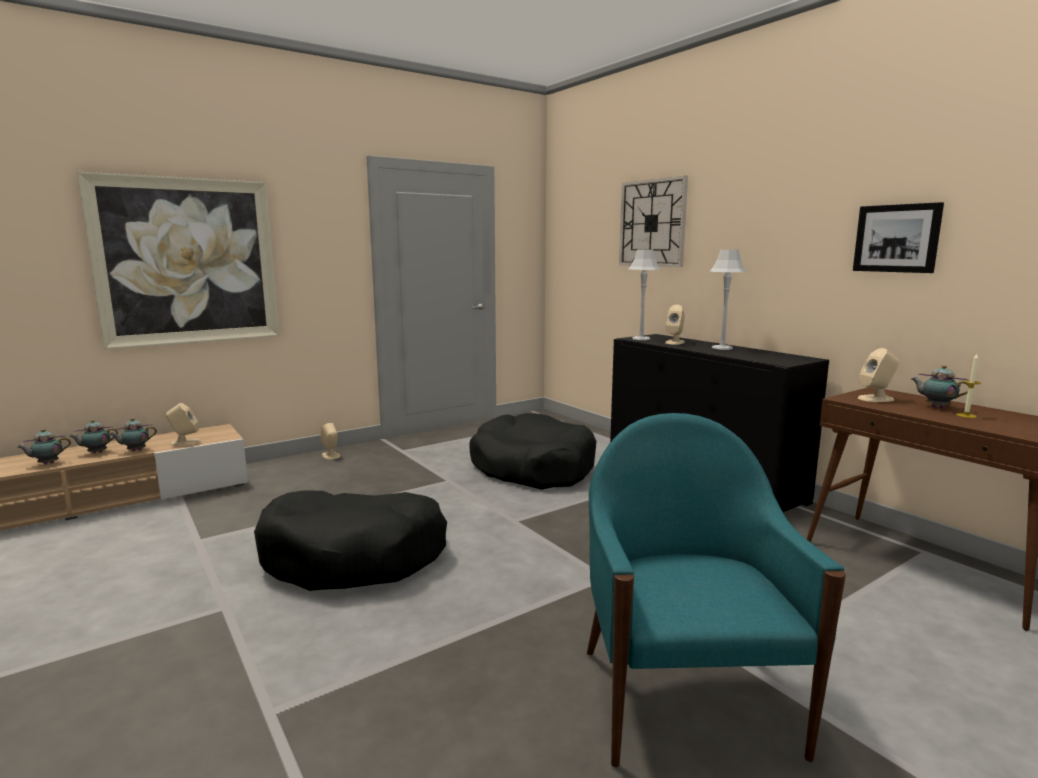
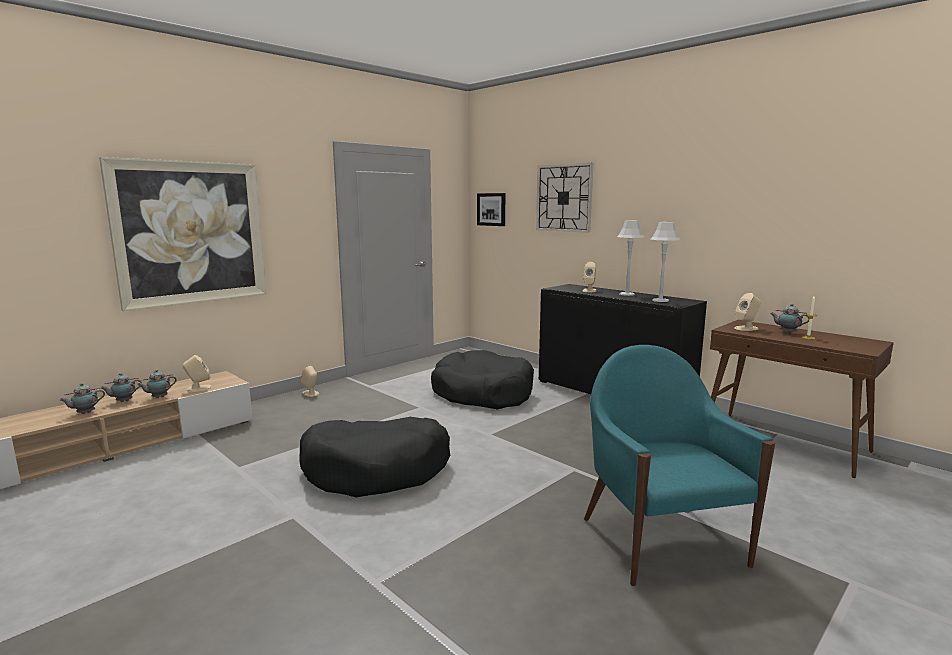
camera: 10 degrees left, 0 degrees up
grey table lamp [629,249,661,340] -> grey table lamp moved to [651,222,680,302]
picture [853,202,944,273] -> picture moved to [477,193,506,226]

